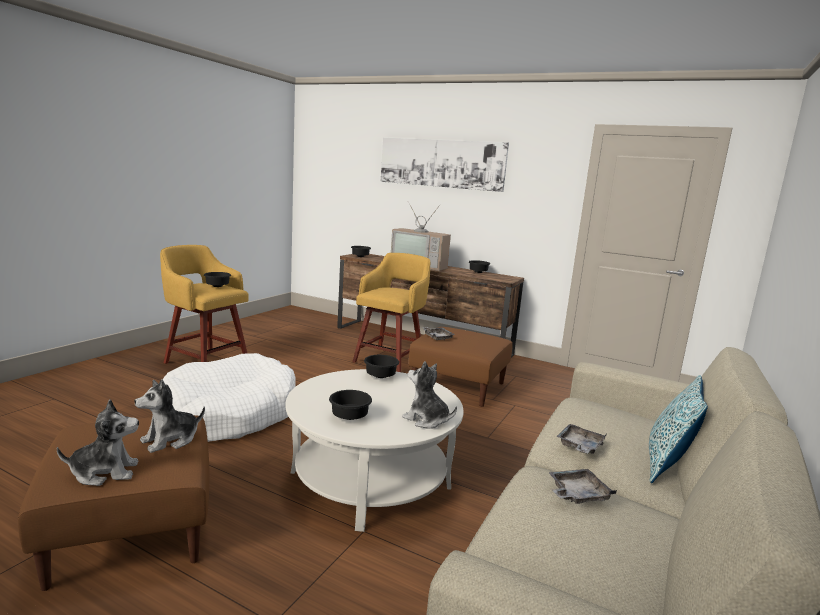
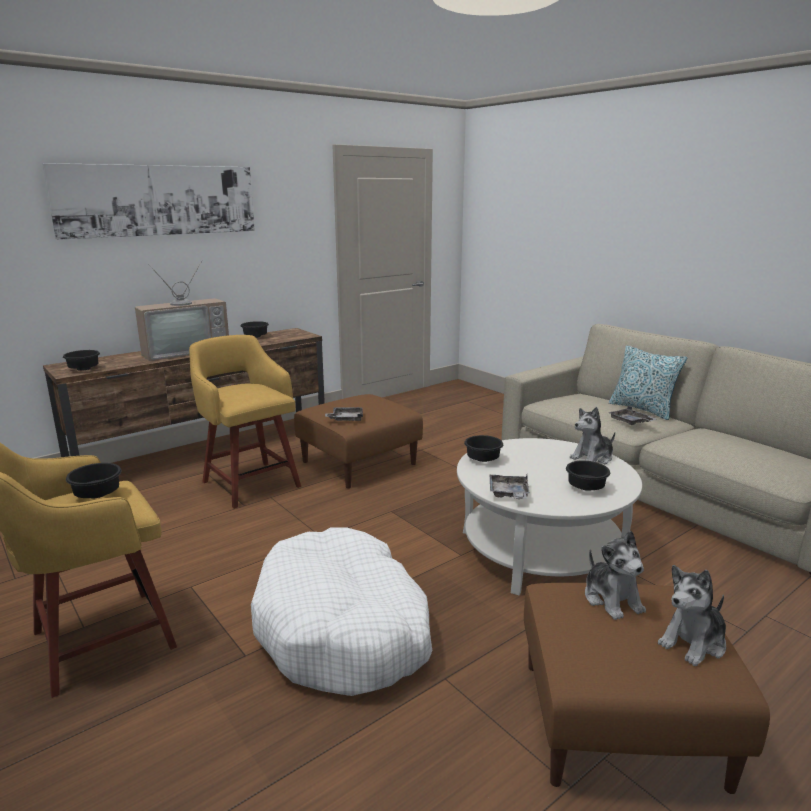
camera: 65 degrees left, 5 degrees up
plush toy [57,399,139,486] -> plush toy turned 135 degrees counterclockwise [658,565,726,666]
grey tray [548,469,617,504] -> grey tray moved to [490,475,530,499]

